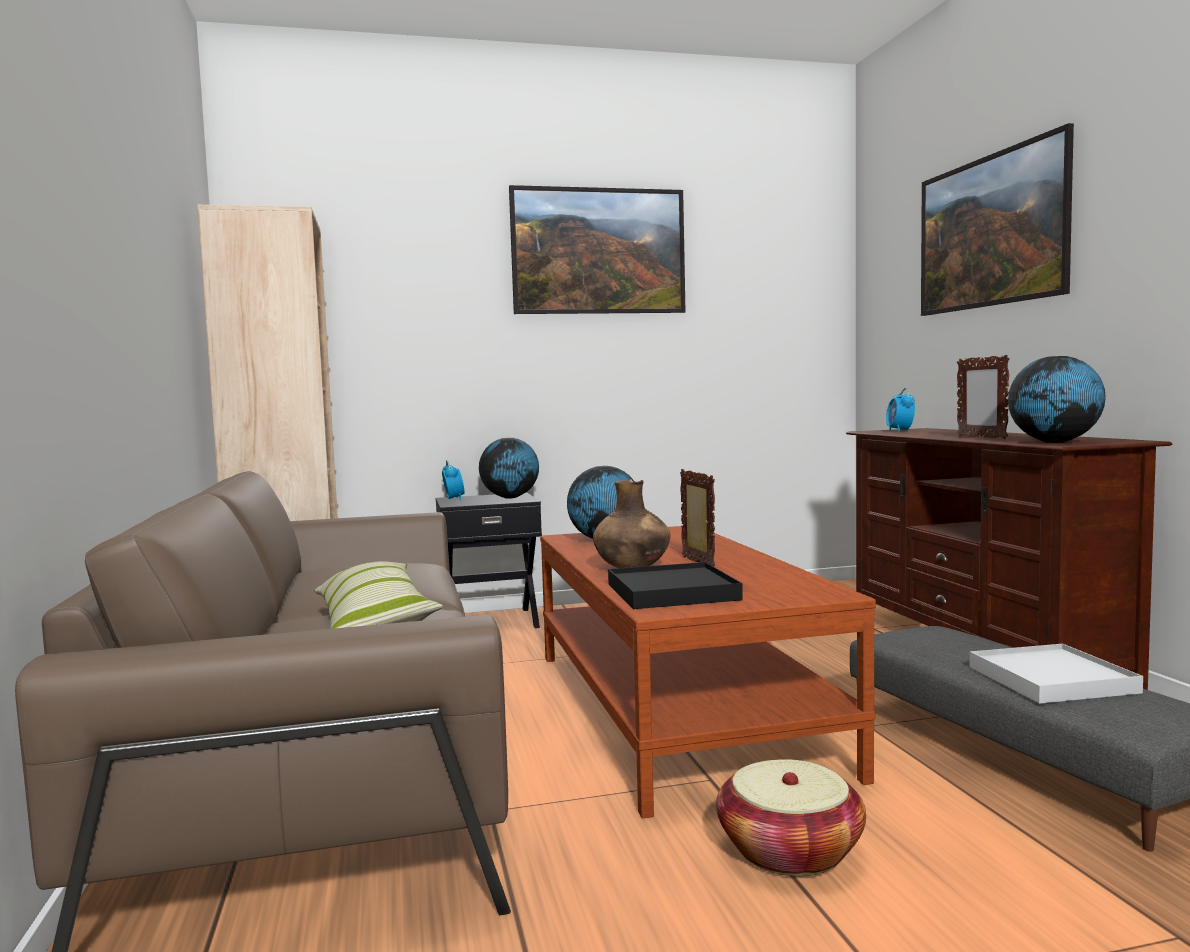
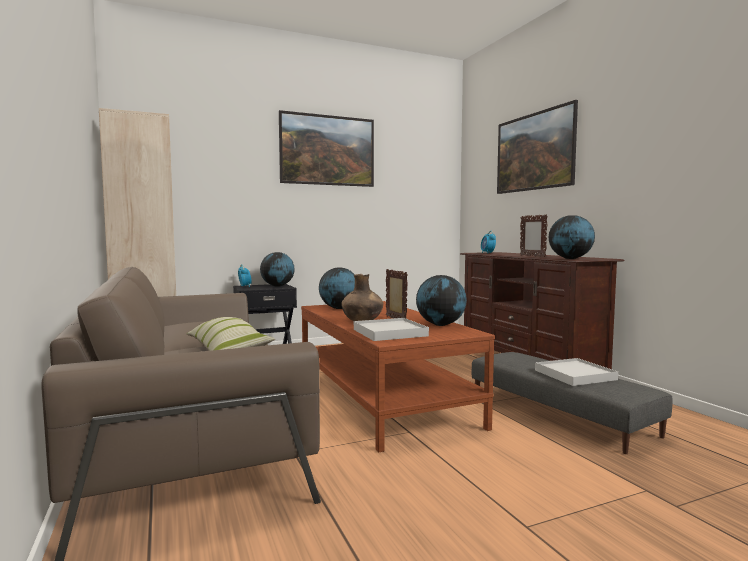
camera: 10 degrees left, 0 degrees up
black tray [608,562,743,609] -> white tray [354,318,429,341]
basket [716,759,866,877] -> none
none -> globe [416,275,467,326]

